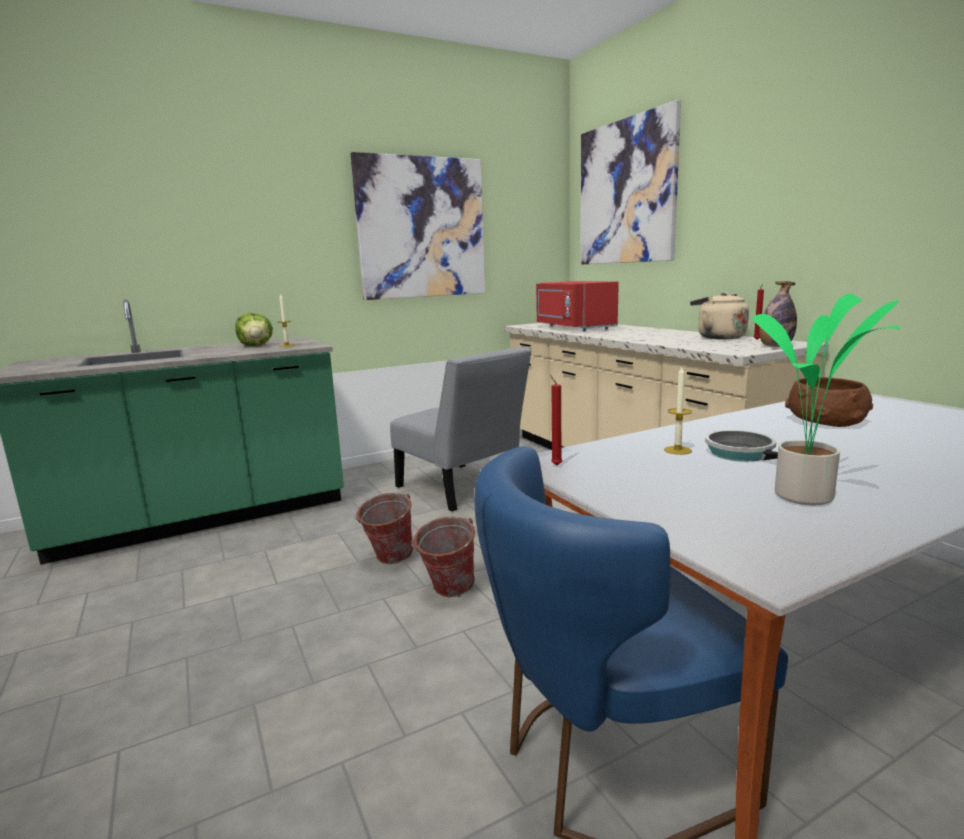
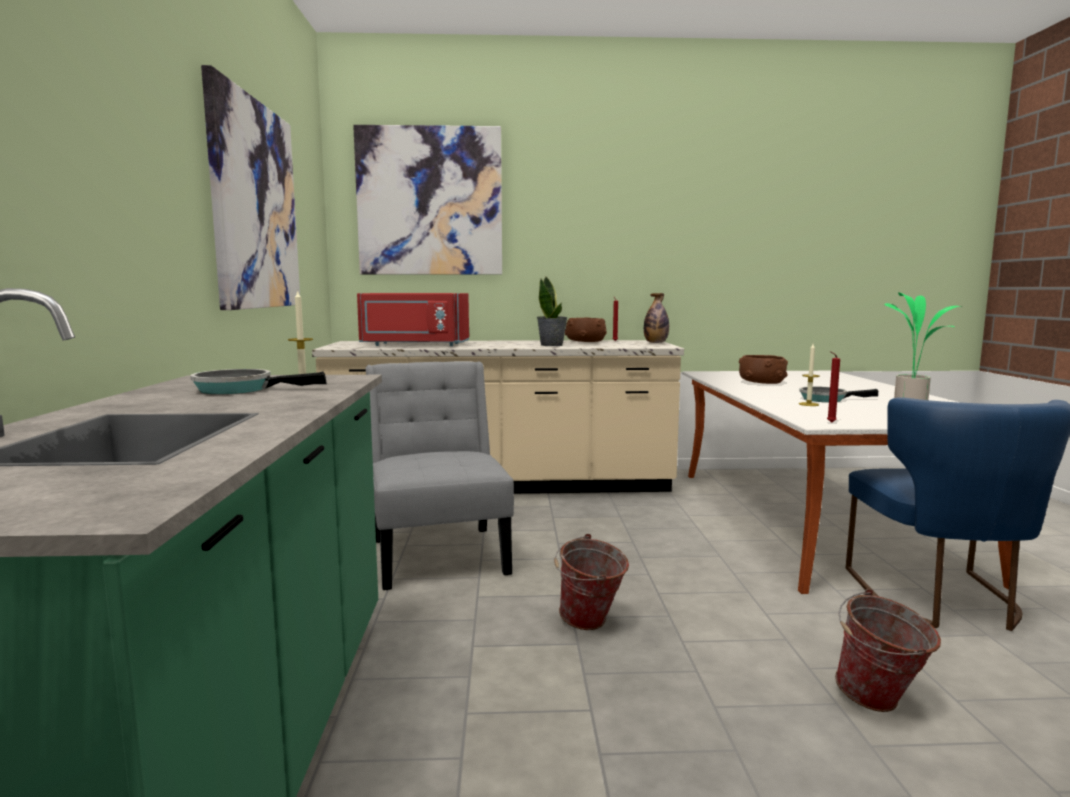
camera: 65 degrees left, 5 degrees down
lettuce [235,313,273,346] -> frying pan [190,369,327,394]
grey chair [390,347,531,512] -> grey chair turned 90 degrees counterclockwise [366,361,514,590]
bucket [411,517,475,597] -> bucket moved to [835,589,941,712]
beige kettle [690,292,749,339] -> brown bowl [565,318,607,342]
none -> potted plant [536,277,568,346]

